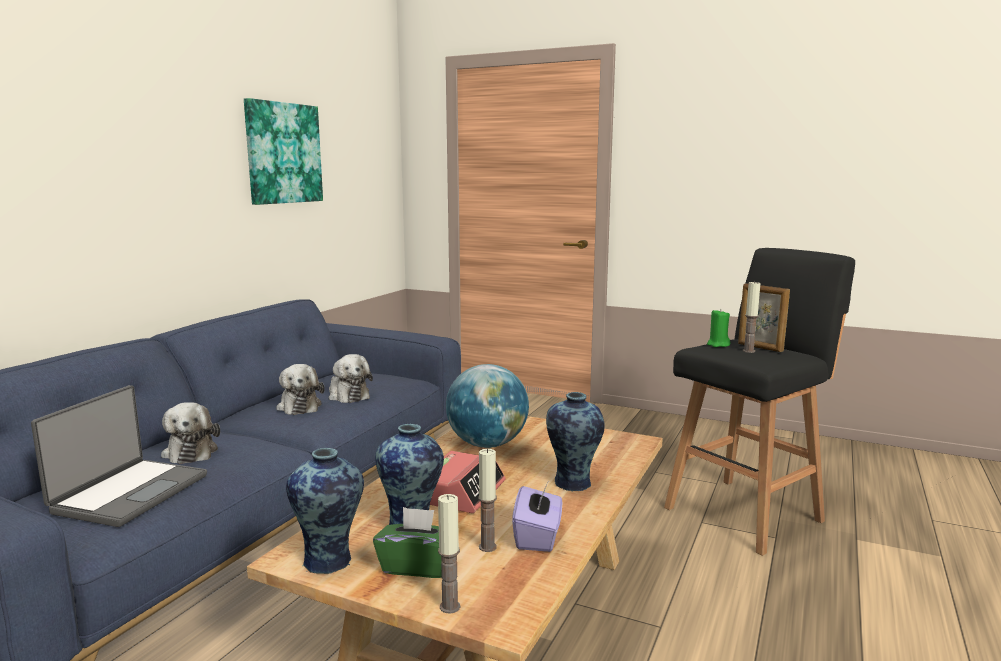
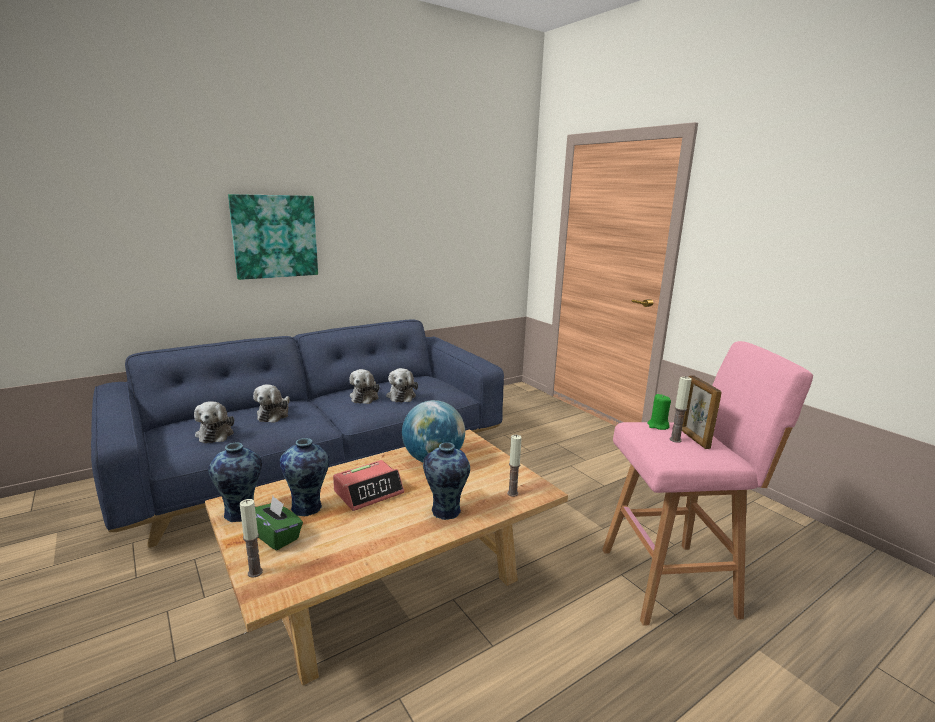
camera: 30 degrees right, 5 degrees up
laptop [31,385,207,527] -> plush toy [194,401,234,443]
picture [244,98,323,205] -> picture moved to [228,194,318,280]
candle [478,448,497,552] -> candle moved to [507,435,522,497]
purple tissue box [512,485,562,552] -> none
black stool [664,248,855,556] -> pink stool [602,341,813,626]

